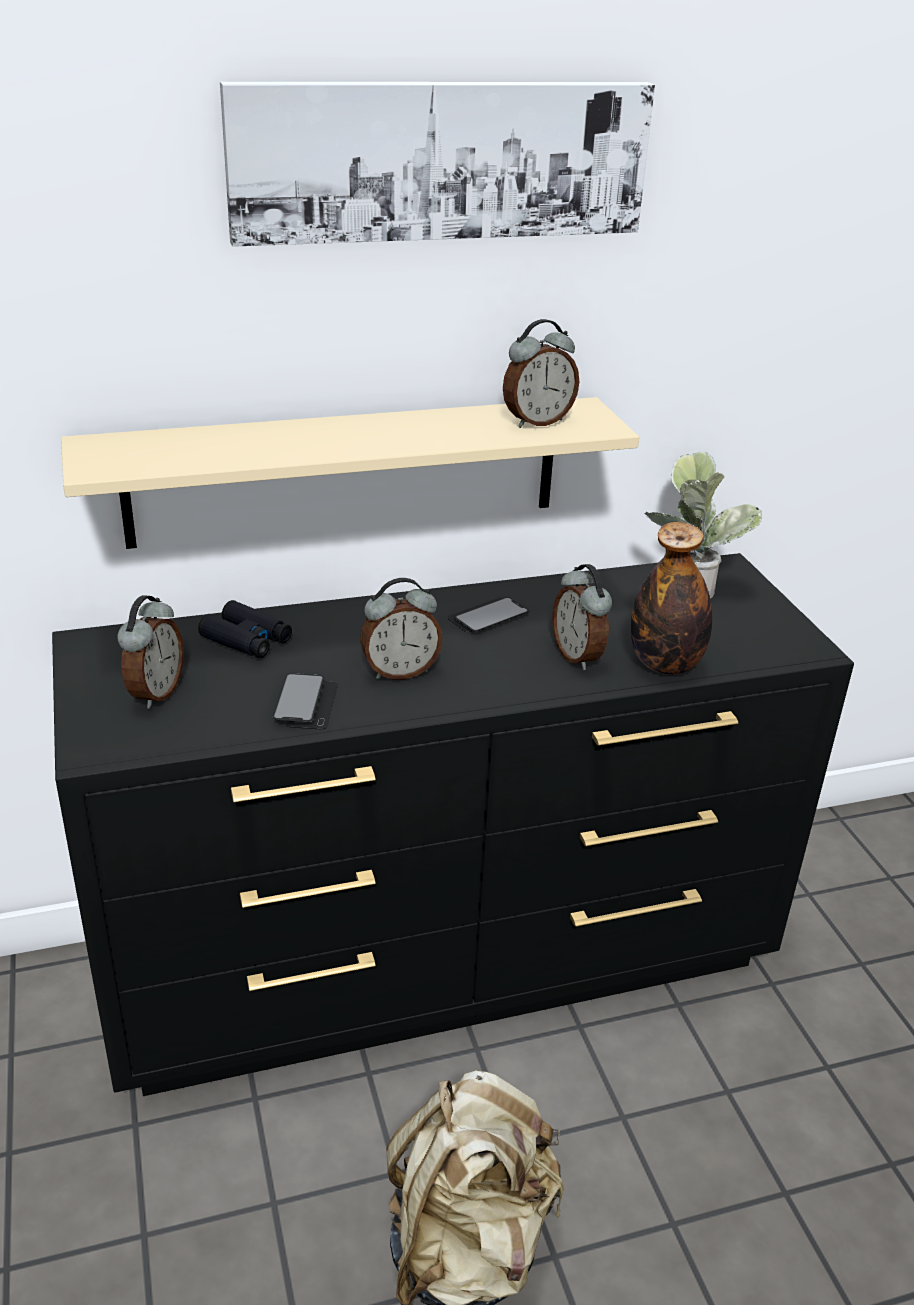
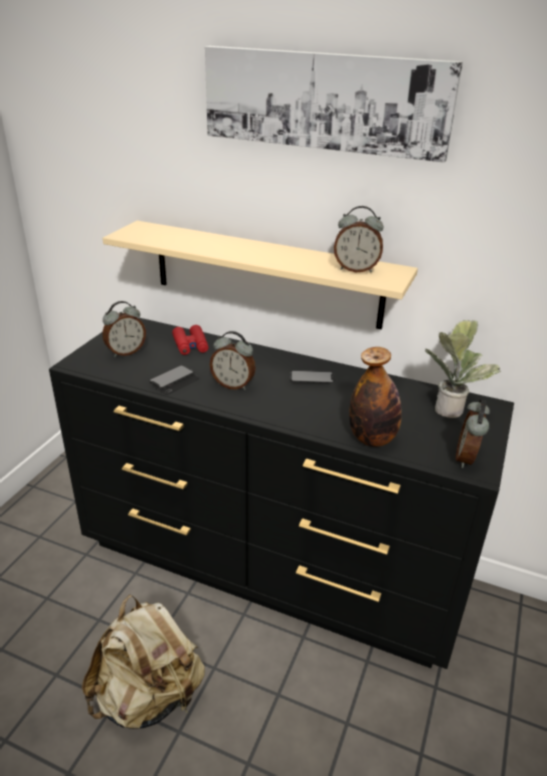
camera: 40 degrees right, 0 degrees up
black binoculars [198,600,292,658] -> red binoculars [172,325,208,355]
alarm clock [552,564,612,670] -> alarm clock moved to [456,399,490,468]

